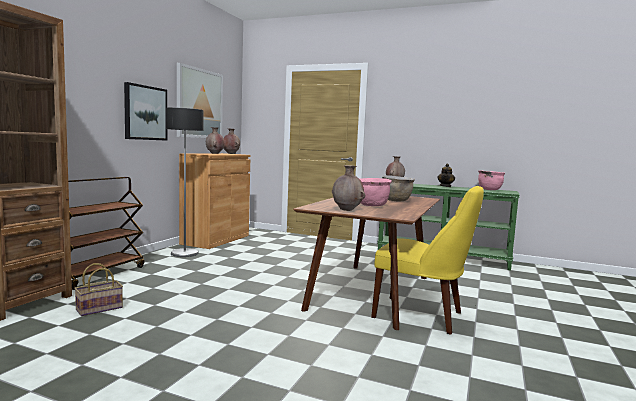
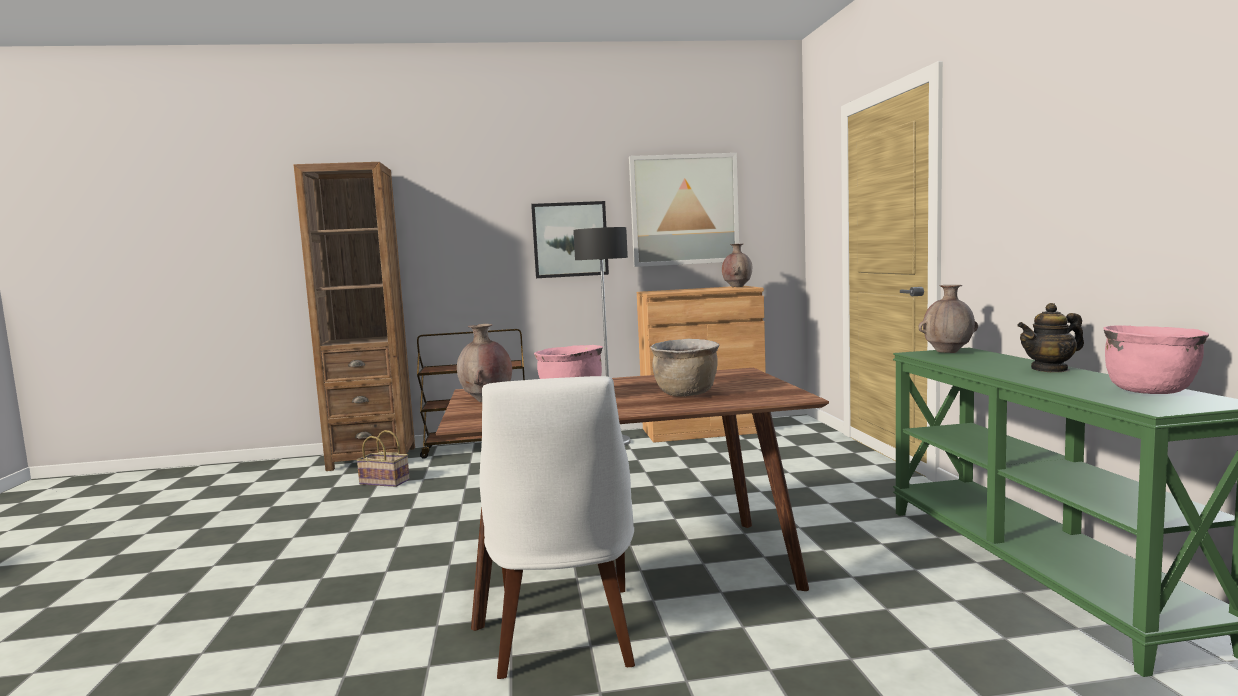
camera: 60 degrees right, 0 degrees up
brown vase [206,127,225,154] -> none
yellow chair [371,186,484,335] -> white chair [480,376,635,679]

